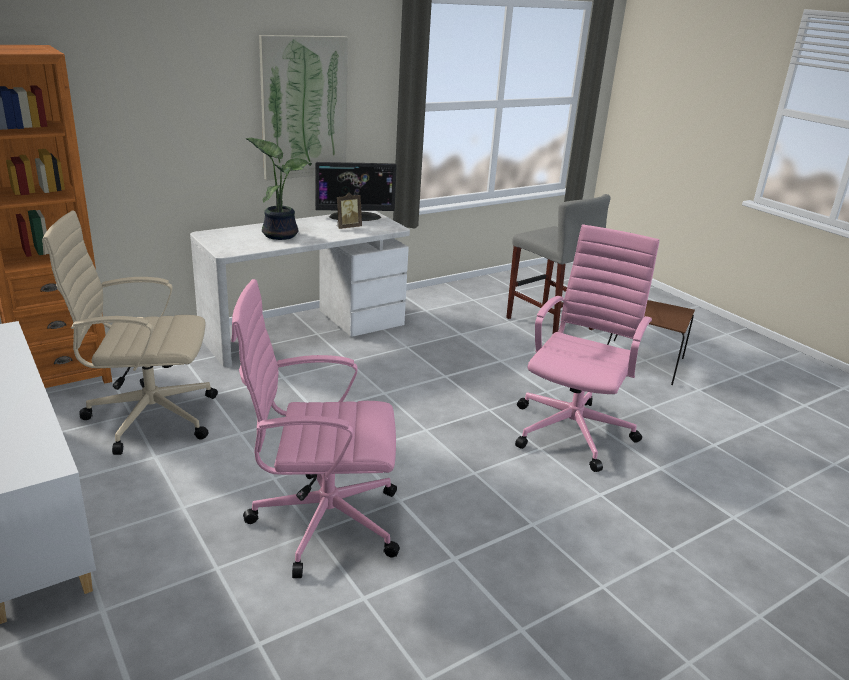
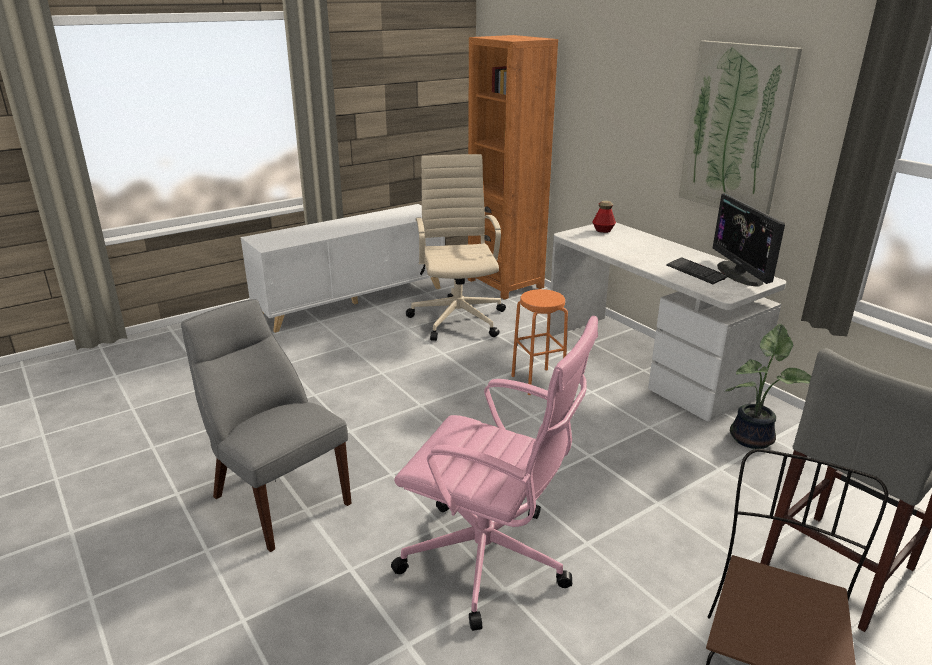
camera: 90 degrees right, 0 degrees up
pink office chair [231,279,400,578] -> none
potted plant [245,138,312,240] -> potted plant moved to [725,324,811,449]
picture frame [337,193,362,229] -> keyboard [666,257,728,284]
none -> grey chair [181,299,351,552]
none -> orange stool [511,289,568,395]
none -> bottle [593,201,616,233]

